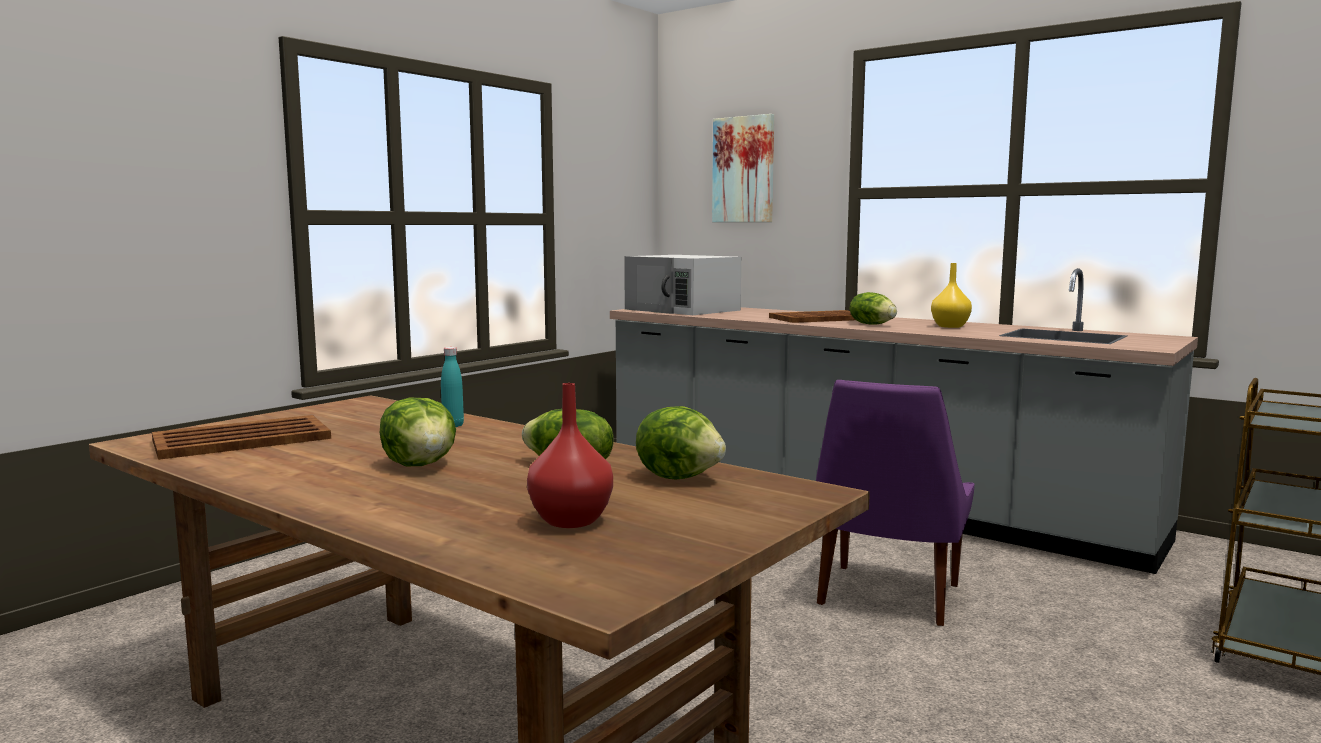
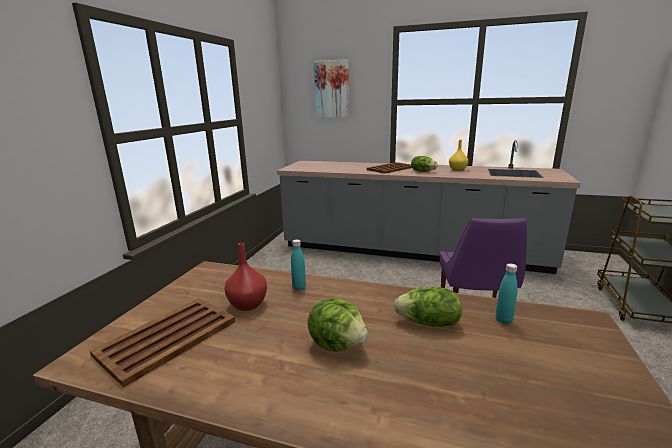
camera: 20 degrees left, 10 degrees up
red vase [527,383,613,528] -> red vase moved to [224,243,267,311]
white microwave [624,255,741,315] -> none
lettuce [636,406,726,479] -> turquoise bottle [495,263,518,324]

